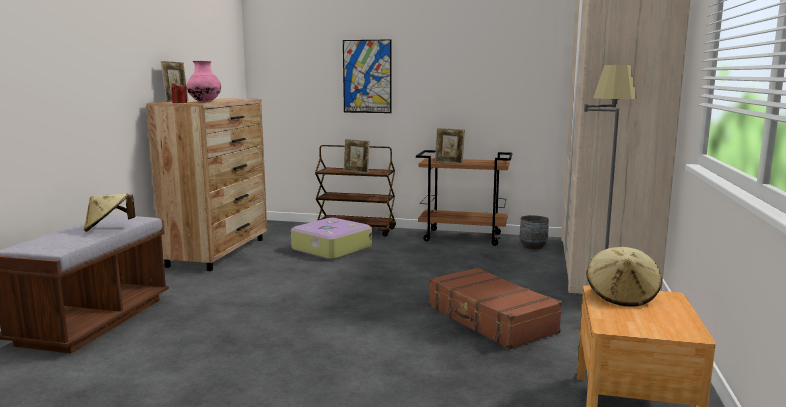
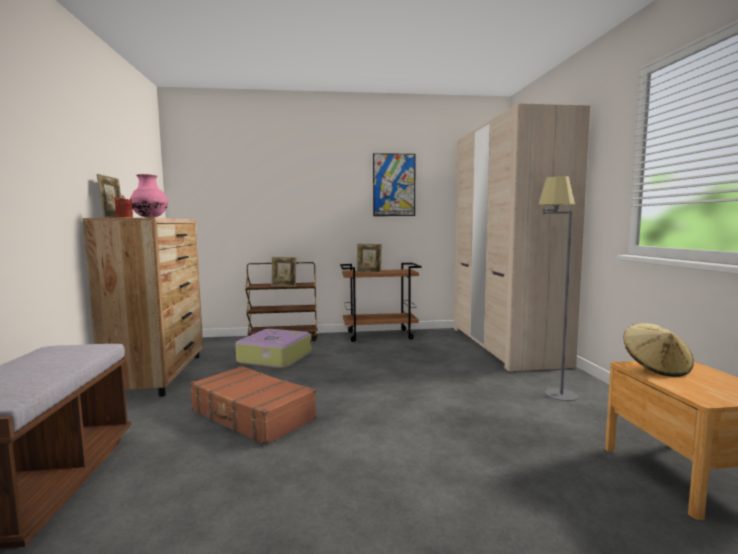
camera: 20 degrees left, 5 degrees down
beige hat [84,193,135,232] -> none
picture [343,39,392,113] -> picture moved to [373,153,416,216]
brown suitcase [429,267,562,349] -> brown suitcase moved to [190,366,317,445]
grey planter [520,215,549,249] -> none

